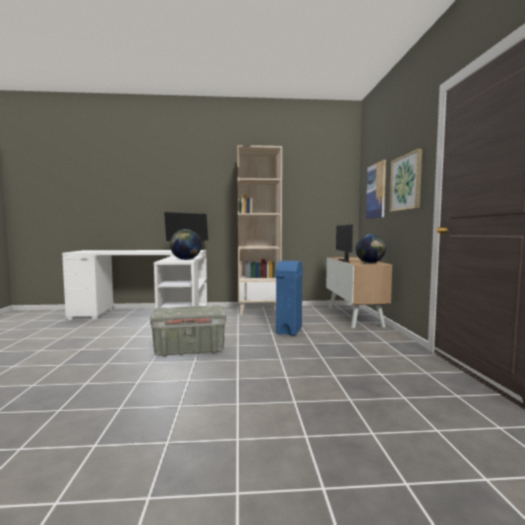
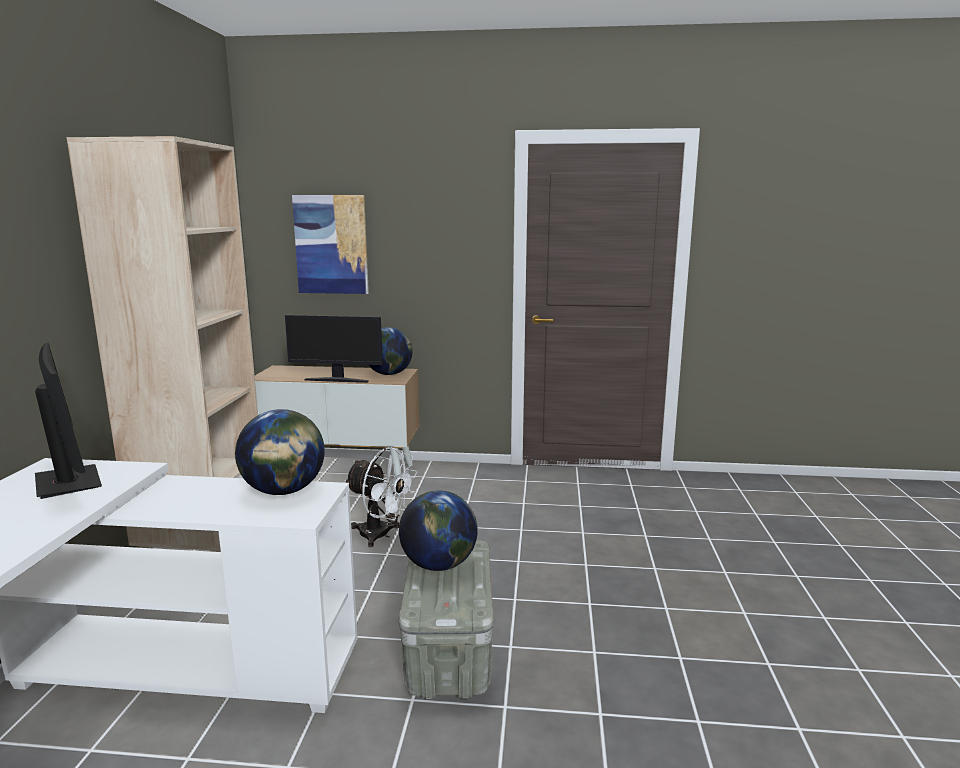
camera: 80 degrees left, 10 degrees up
blue trash can [275,261,304,336] -> white fan [344,447,418,547]
picture [390,149,422,212] -> none
none -> globe [399,490,478,571]

